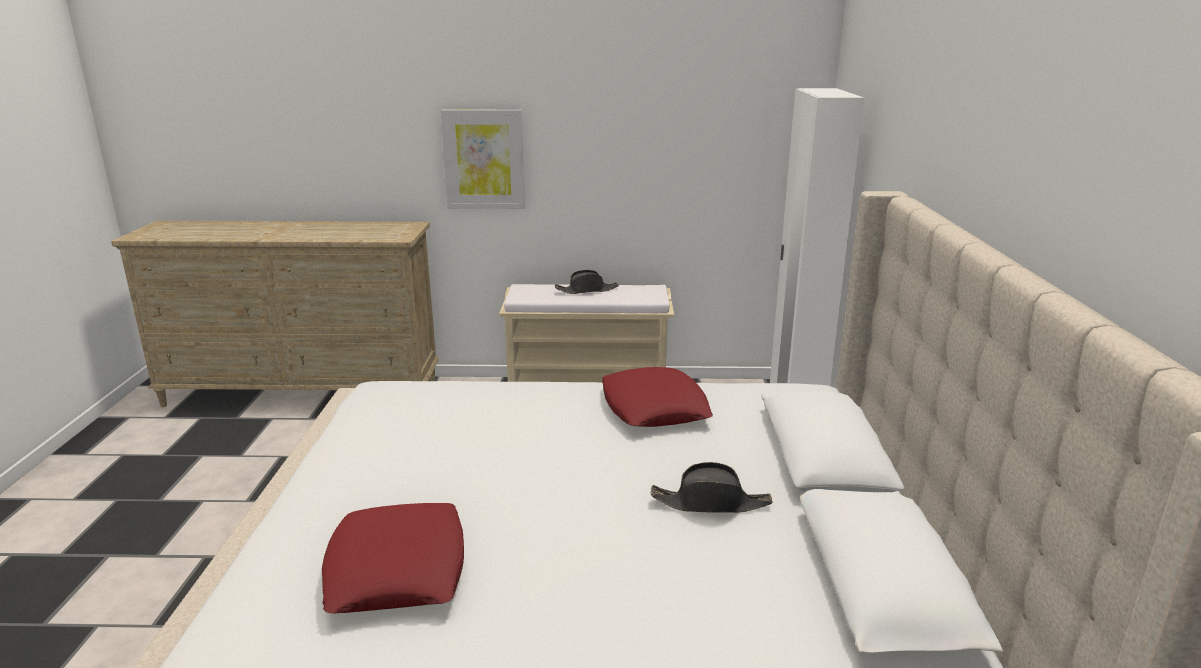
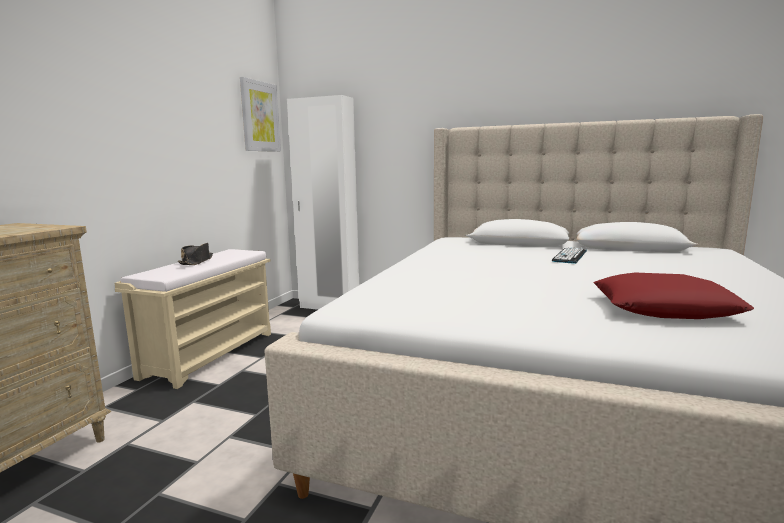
camera: 70 degrees left, 10 degrees down
picture [440,110,525,209] -> picture moved to [240,77,281,152]
red pillow [602,367,713,427] -> none
black hat [651,462,773,513] -> keyboard [552,247,587,264]

